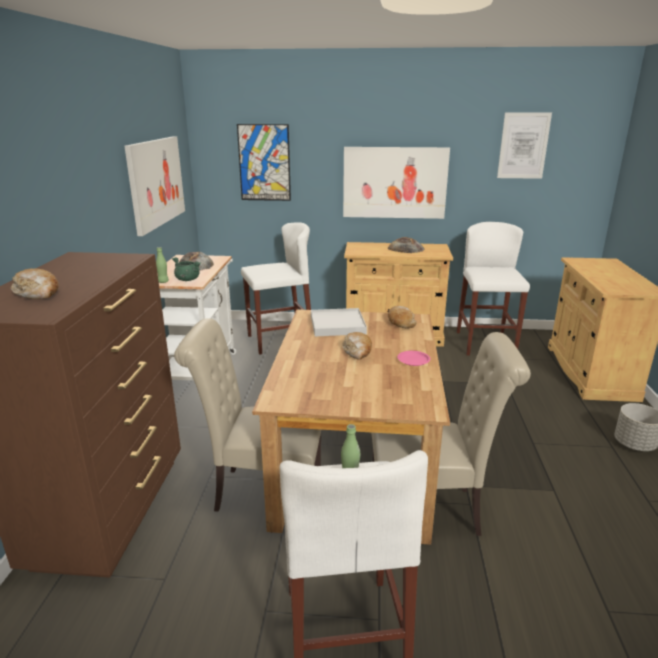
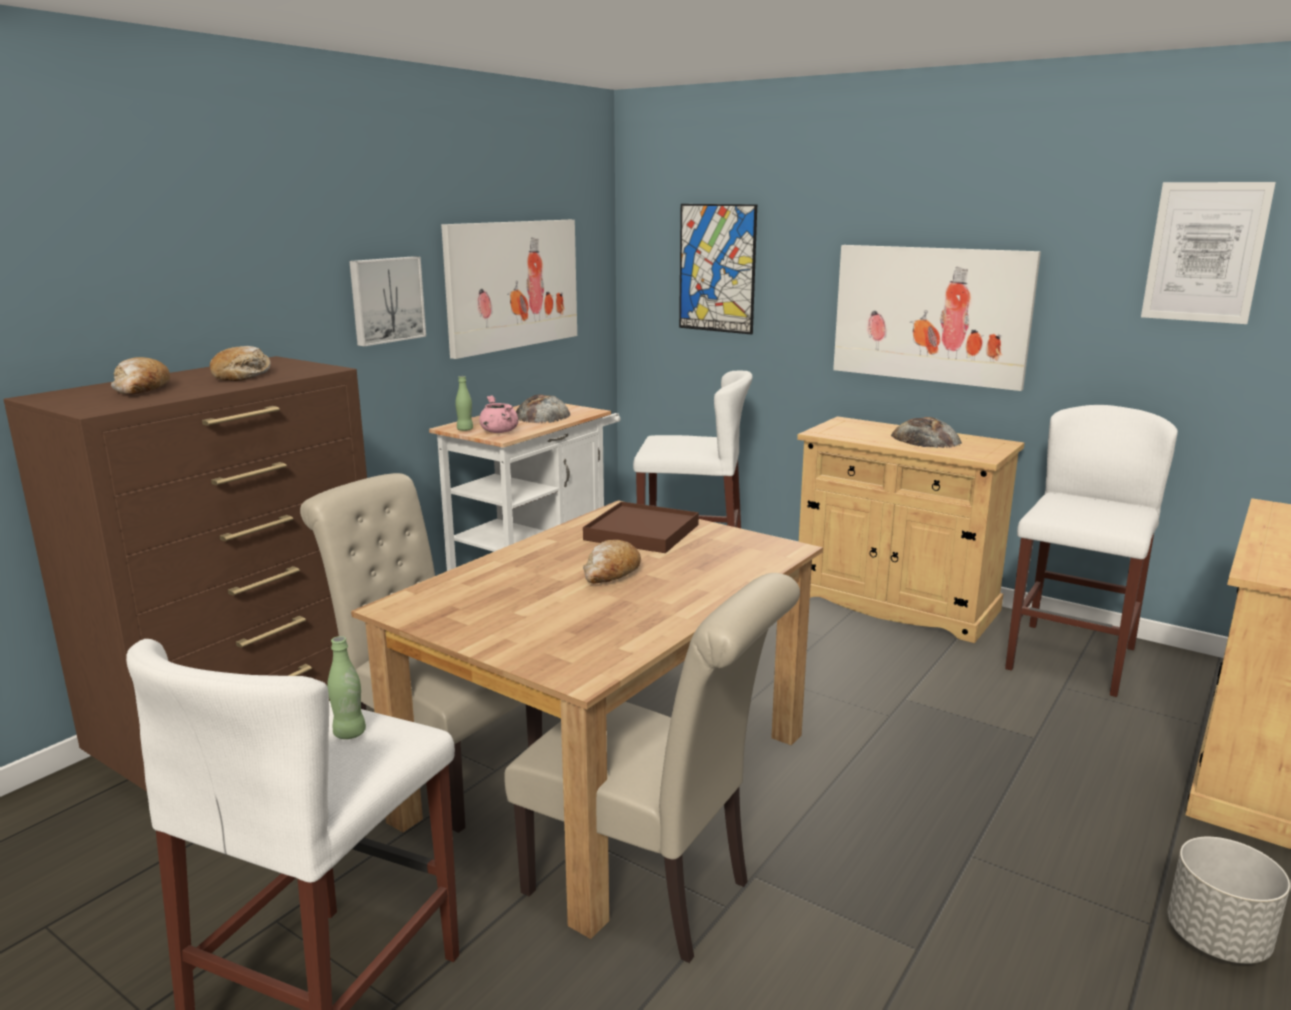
camera: 30 degrees right, 5 degrees down
green cooking pot [172,257,201,281] -> pink cooking pot [479,396,518,433]
white tray [311,308,367,337] -> brown tray [583,502,699,553]
bread [388,306,417,329] -> bread moved to [210,346,271,381]
pink plate [397,351,430,366] -> none
none -> picture [349,256,426,346]

